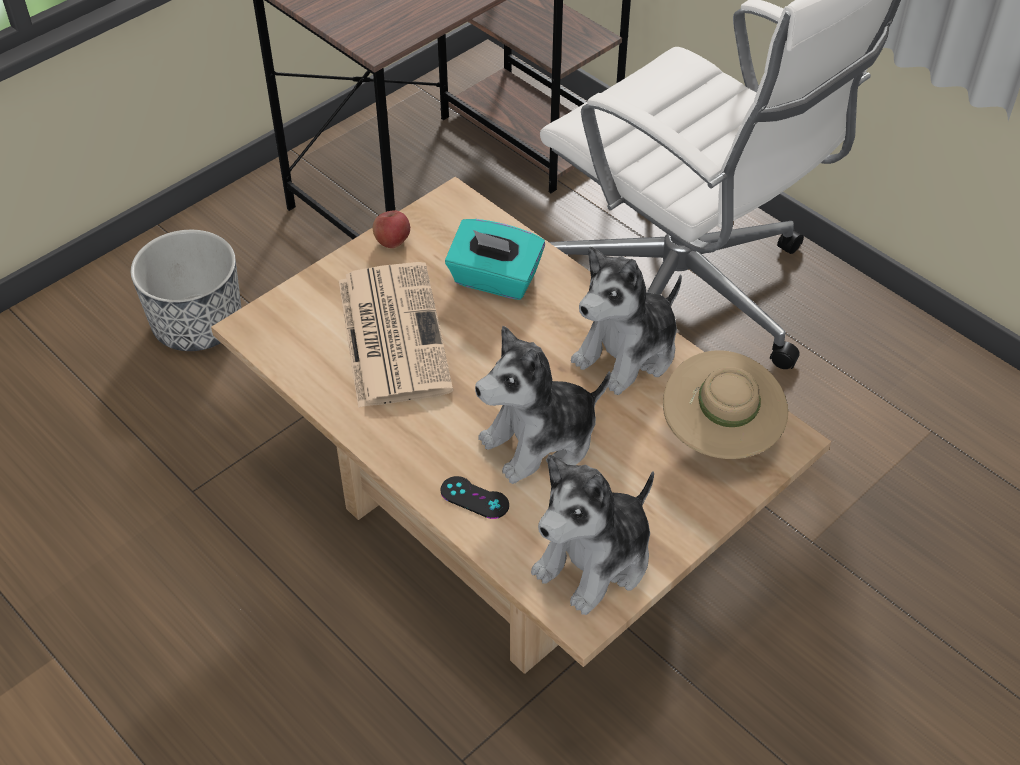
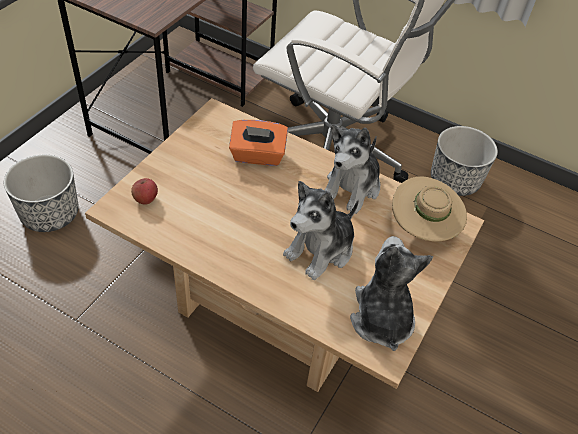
camera: 20 degrees left, 0 degrees up
newspaper [339,262,453,408] -> none
apple [373,210,410,248] -> apple moved to [131,178,158,205]
black game controller [440,476,509,519] -> none
turquoise tissue box [445,219,545,300] -> orange tissue box [229,120,288,166]
plush toy [531,454,654,615] -> plush toy turned 150 degrees clockwise [350,236,433,351]
none -> planter [431,126,498,196]

